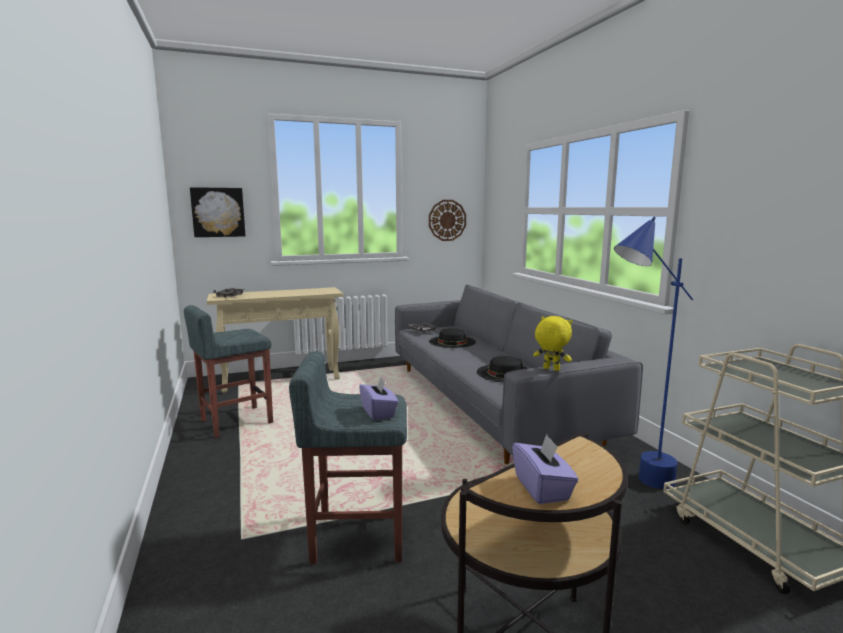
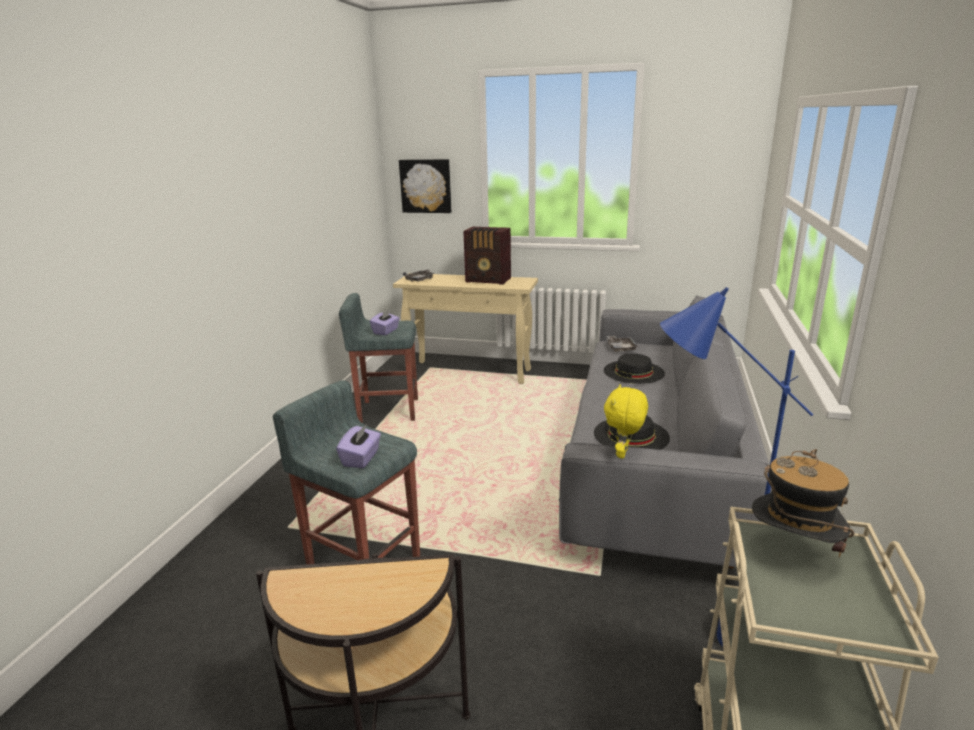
camera: 35 degrees right, 10 degrees up
wall clock [429,200,466,241] -> none
purple tissue box [512,434,579,504] -> purple tissue box moved to [370,309,400,335]
yellow plush toy [533,316,572,371] -> yellow plush toy turned 135 degrees counterclockwise [604,384,648,459]
none -> radio [463,227,511,285]
none -> hat [752,449,854,557]

